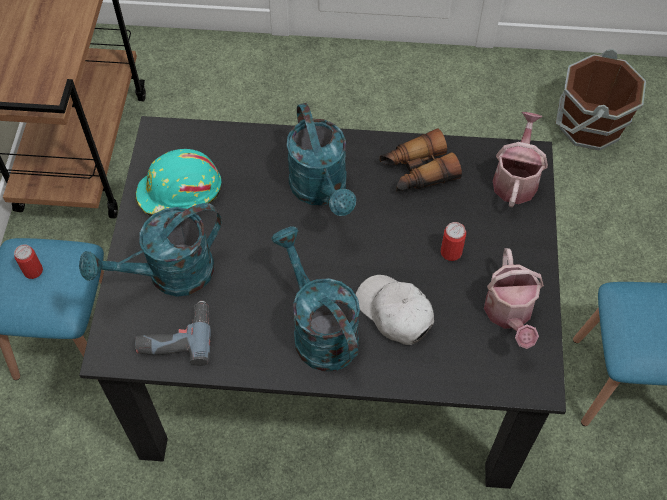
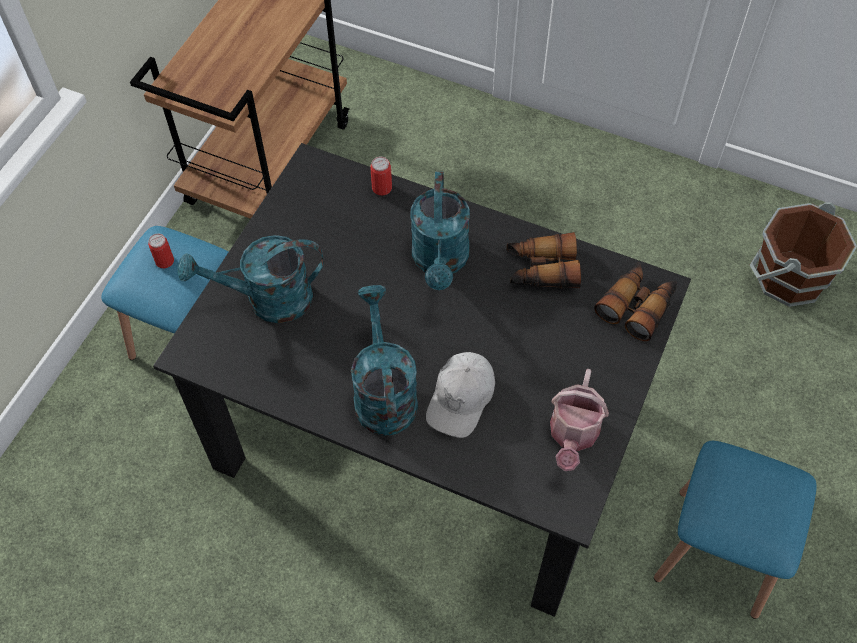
camera: 20 degrees right, 0 degrees up
power drill [135,301,211,366] -> none
turquoise hard hat [136,149,221,217] -> none
white cap [355,275,434,345] -> white cap turned 135 degrees counterclockwise [426,352,495,438]
can [441,222,466,261] -> can moved to [370,157,392,195]
watering can [493,112,548,207] -> binoculars [594,262,677,341]

